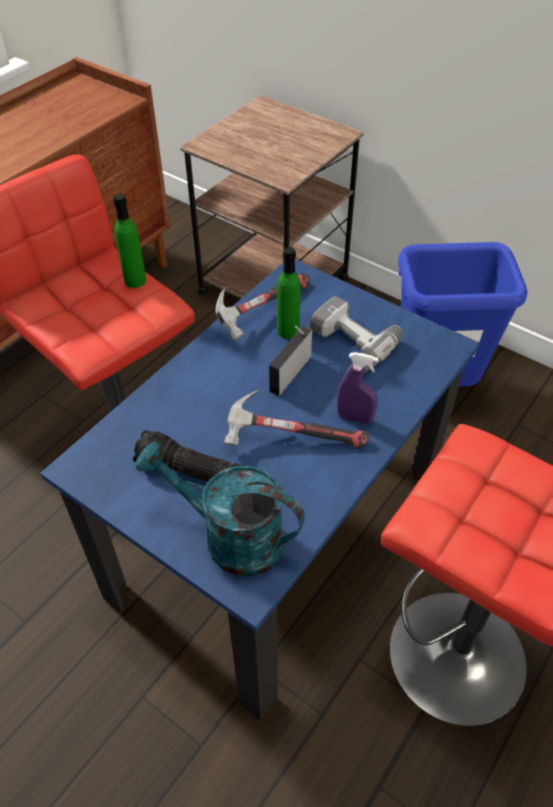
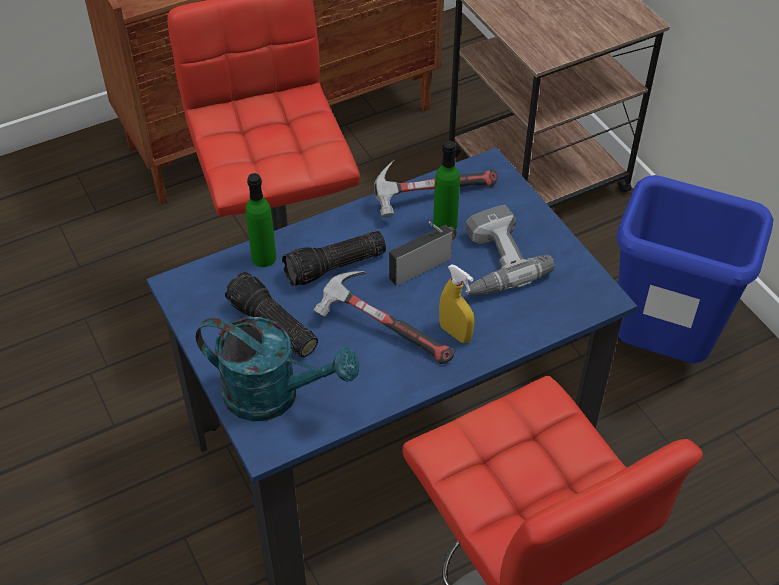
camera: 25 degrees right, 0 degrees up
green bottle [113,194,146,288] -> green bottle moved to [246,173,276,267]
turquoise watering can [135,442,305,576] -> turquoise watering can turned 150 degrees clockwise [196,317,359,421]
purple spray bottle [337,352,379,424] -> yellow spray bottle [439,264,474,343]
none -> flashlight [282,231,386,286]

